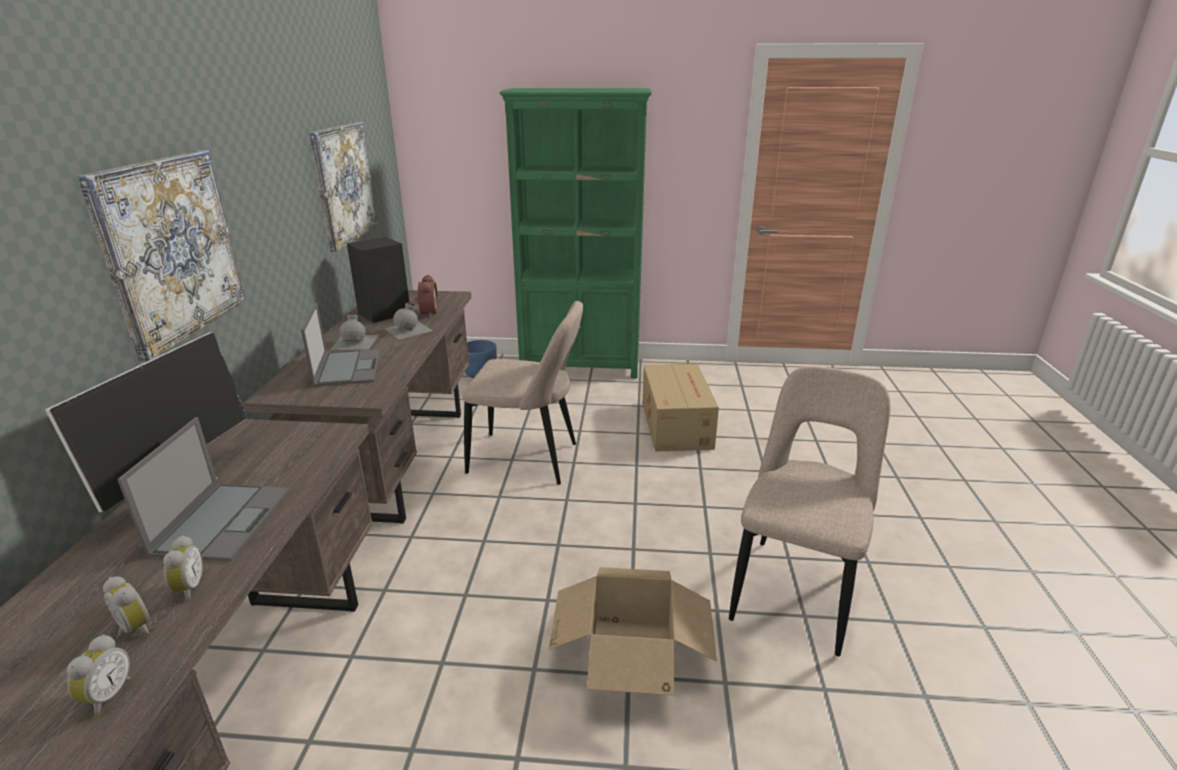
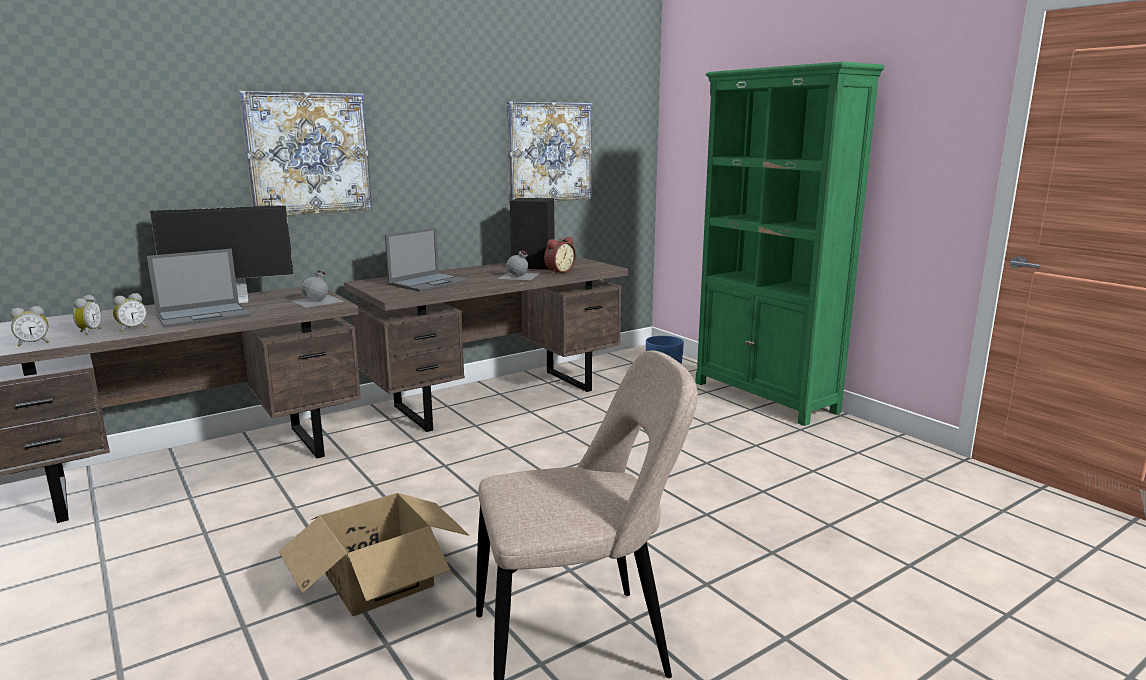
camera: 50 degrees right, 10 degrees down
grey bottle [330,313,379,350] -> grey bottle moved to [291,270,345,308]
beige chair [463,301,583,485] -> none
cardboard box [642,364,719,452] -> none

